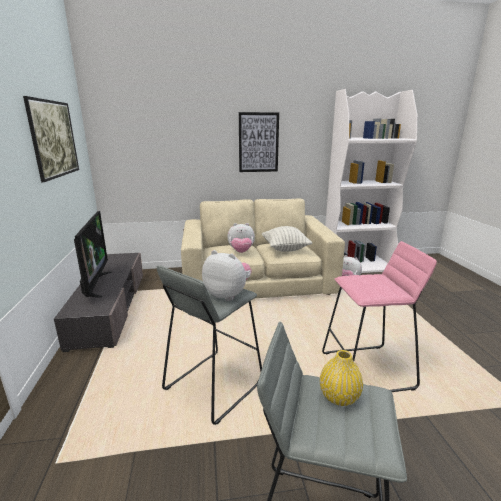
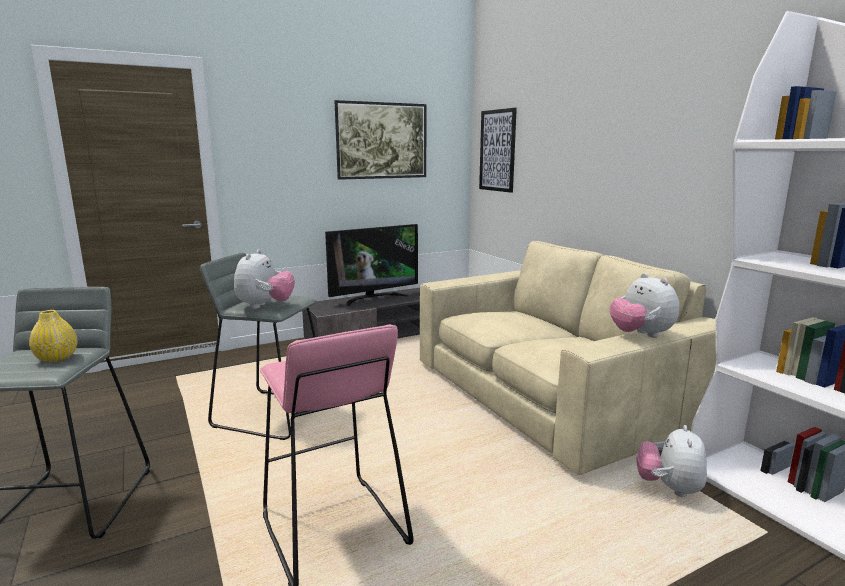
camera: 70 degrees right, 5 degrees down
plush toy [227,223,255,253] -> plush toy moved to [610,273,679,338]
picture [239,112,279,172] -> picture moved to [479,108,517,193]
pillow [262,226,312,252] -> none

